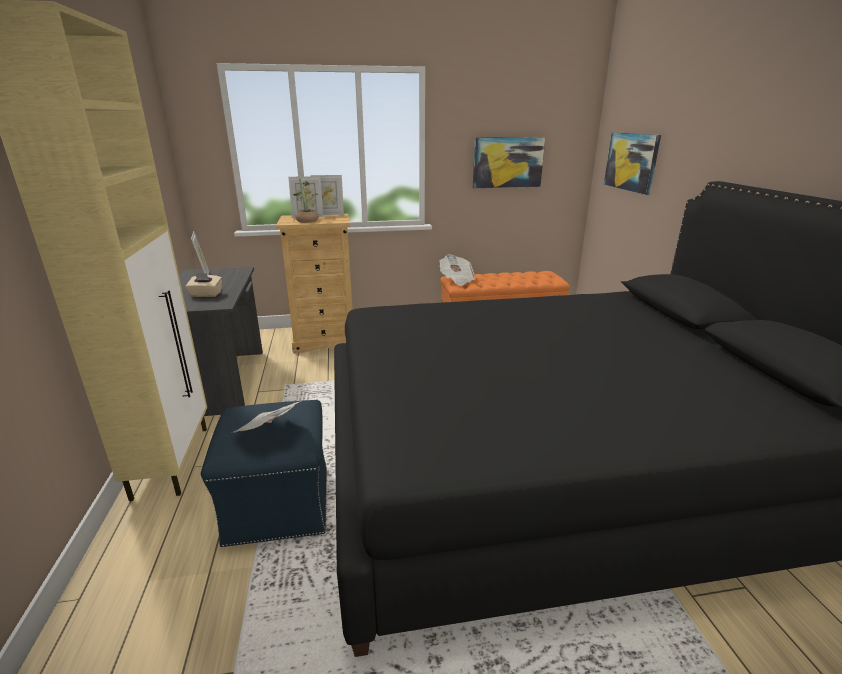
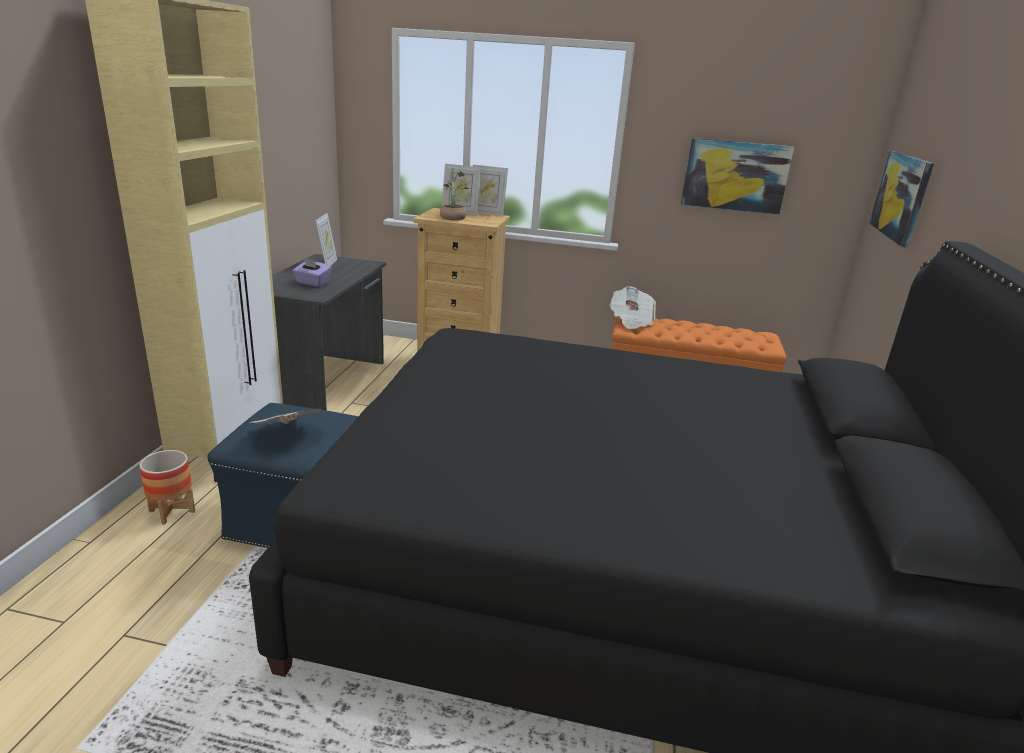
camera: 20 degrees right, 0 degrees up
beige tissue box [186,273,222,297] -> purple tissue box [293,258,331,287]
none -> planter [139,450,195,524]

